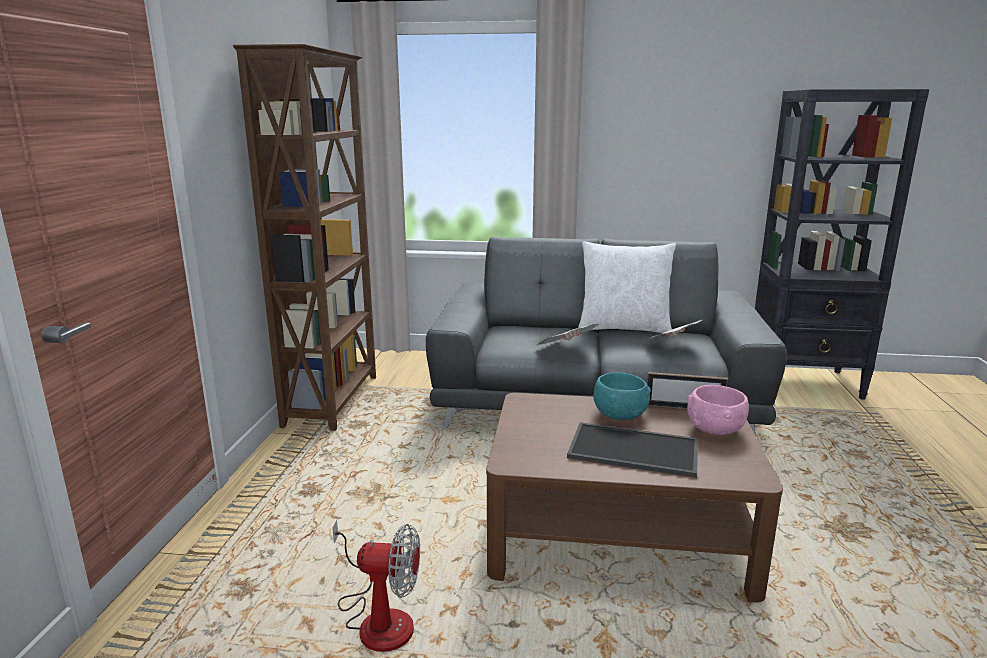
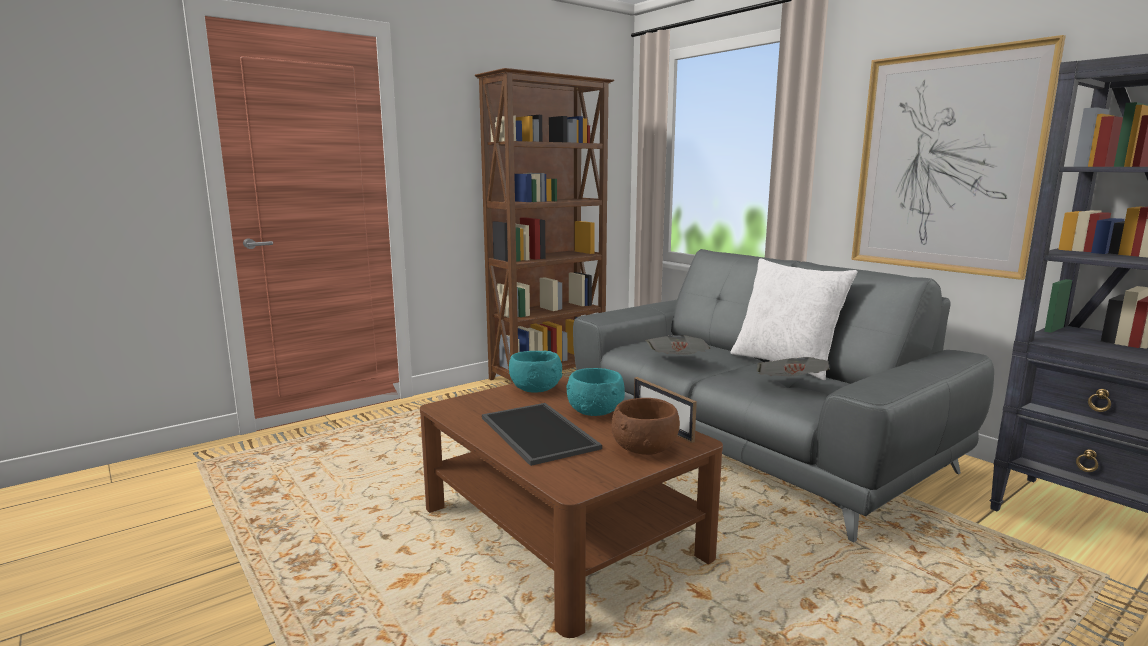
camera: 45 degrees right, 5 degrees down
fan [332,520,420,652] -> none
pink bowl [687,385,749,435] -> brown bowl [611,398,680,455]
none -> turquoise bowl [509,350,562,392]
none -> picture [851,35,1065,280]

